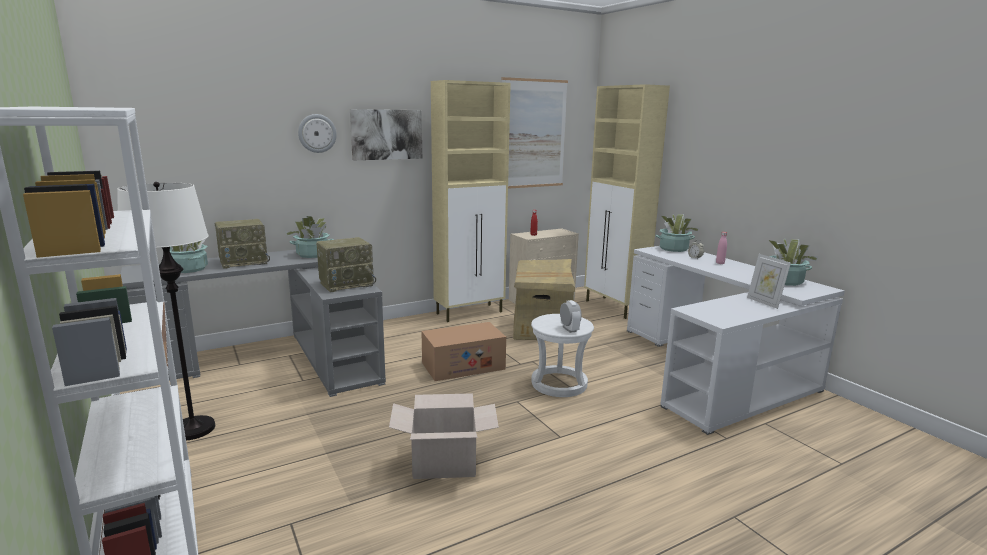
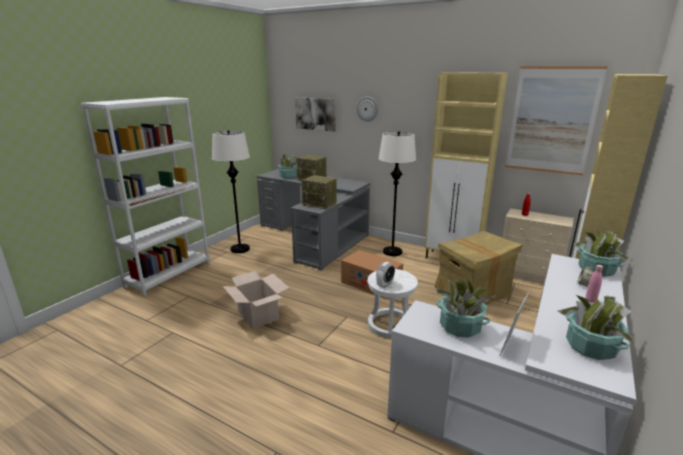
camera: 60 degrees right, 5 degrees up
potted plant [286,216,334,258] -> potted plant moved to [436,278,496,338]
picture [350,109,422,160] -> picture moved to [295,97,336,132]
none -> white floor lamp [378,131,416,256]

